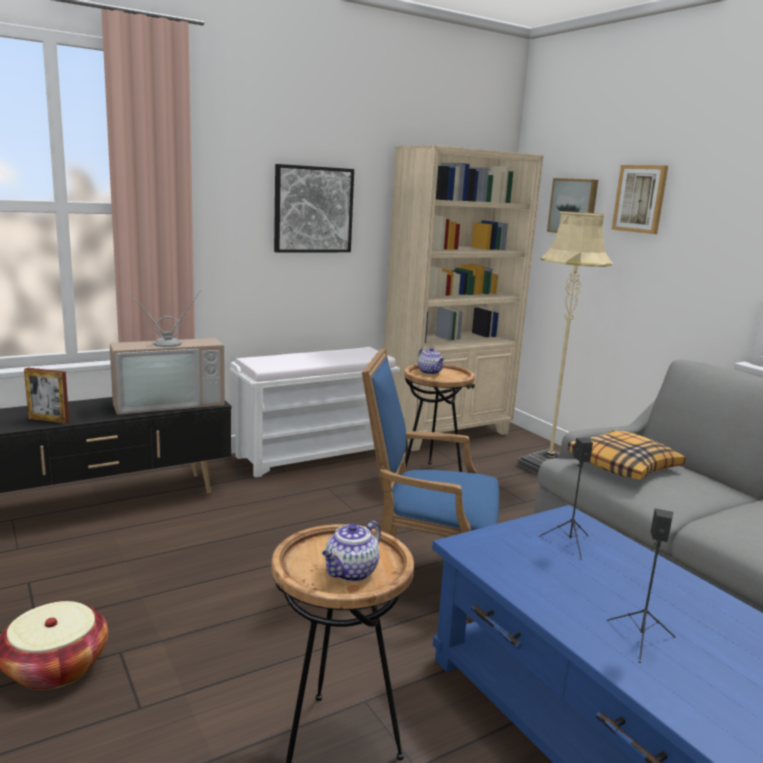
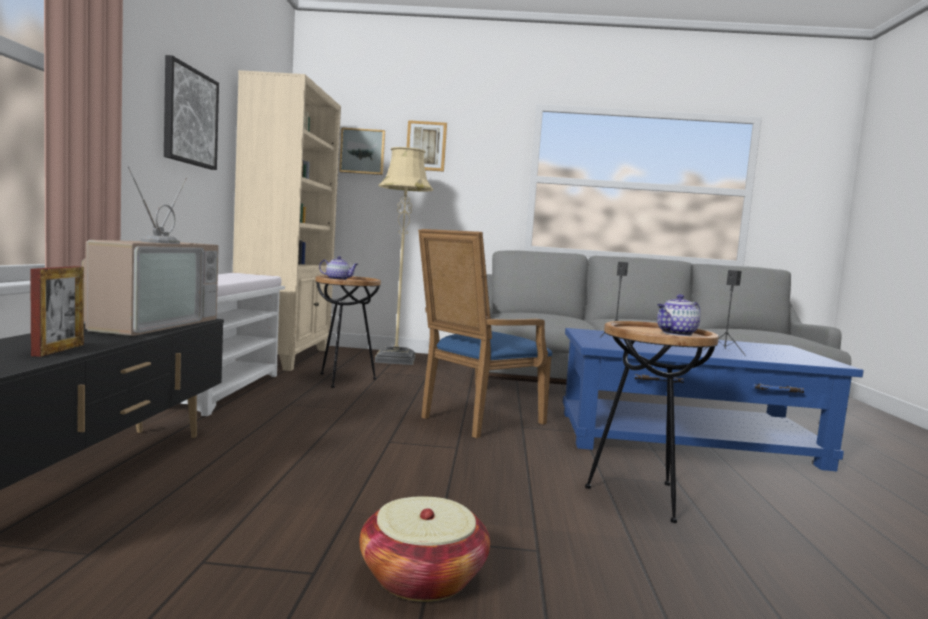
camera: 55 degrees left, 10 degrees down
picture frame [24,368,69,424] -> picture frame turned 45 degrees counterclockwise [30,266,84,357]
teapot [322,521,381,582] -> teapot turned 75 degrees clockwise [657,294,700,336]
pillow [568,430,686,480] -> none

